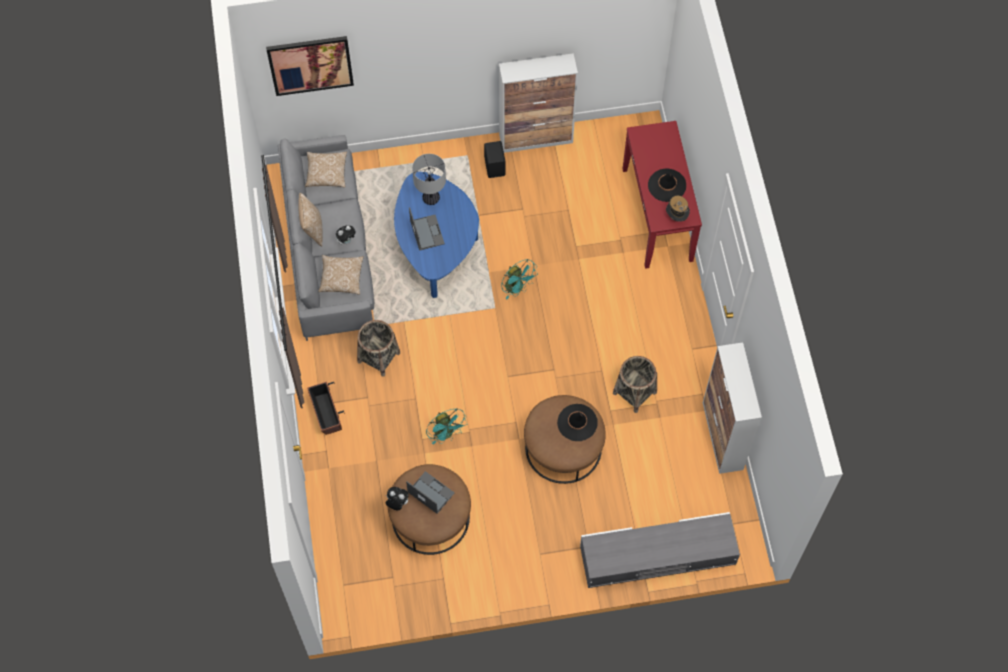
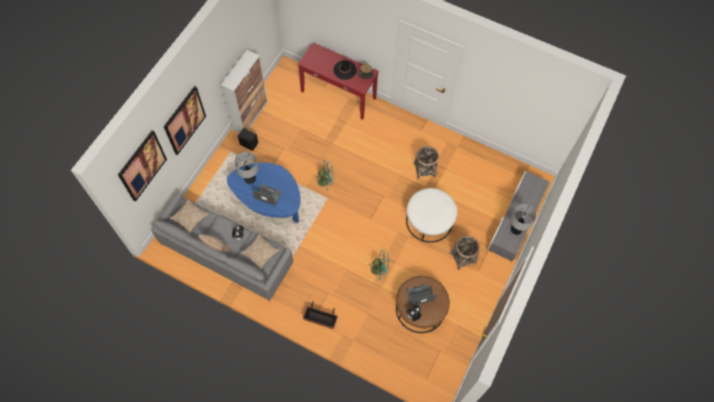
camera: 55 degrees left, 0 degrees up
basket [357,320,400,377] -> basket moved to [450,236,480,270]
brown ottoman [524,395,606,484] -> white ottoman [406,188,457,243]
black hat [557,404,598,441] -> none
cabinet [703,342,762,474] -> none
none -> picture [164,86,206,155]
none -> table lamp [511,204,536,235]

